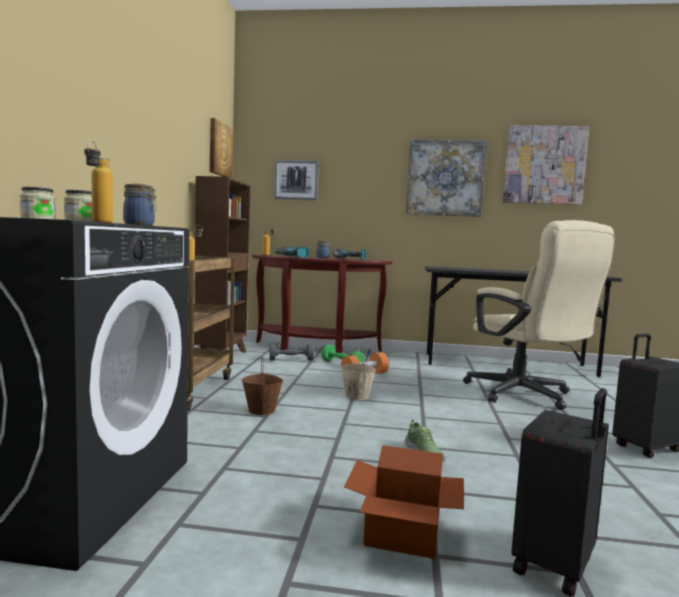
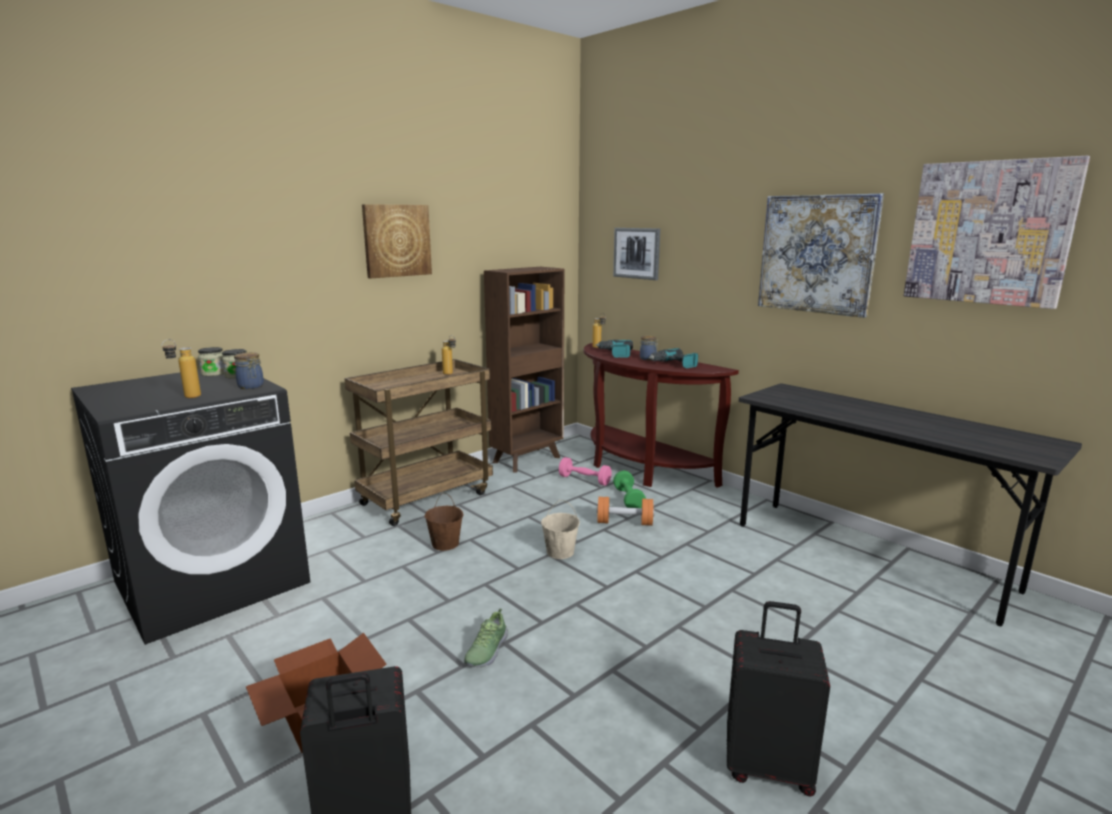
camera: 40 degrees right, 10 degrees up
picture [210,118,233,178] -> picture moved to [362,204,432,278]
grey dumbbell [269,344,314,361] -> pink dumbbell [559,457,612,486]
beige office chair [463,220,615,410] -> none

